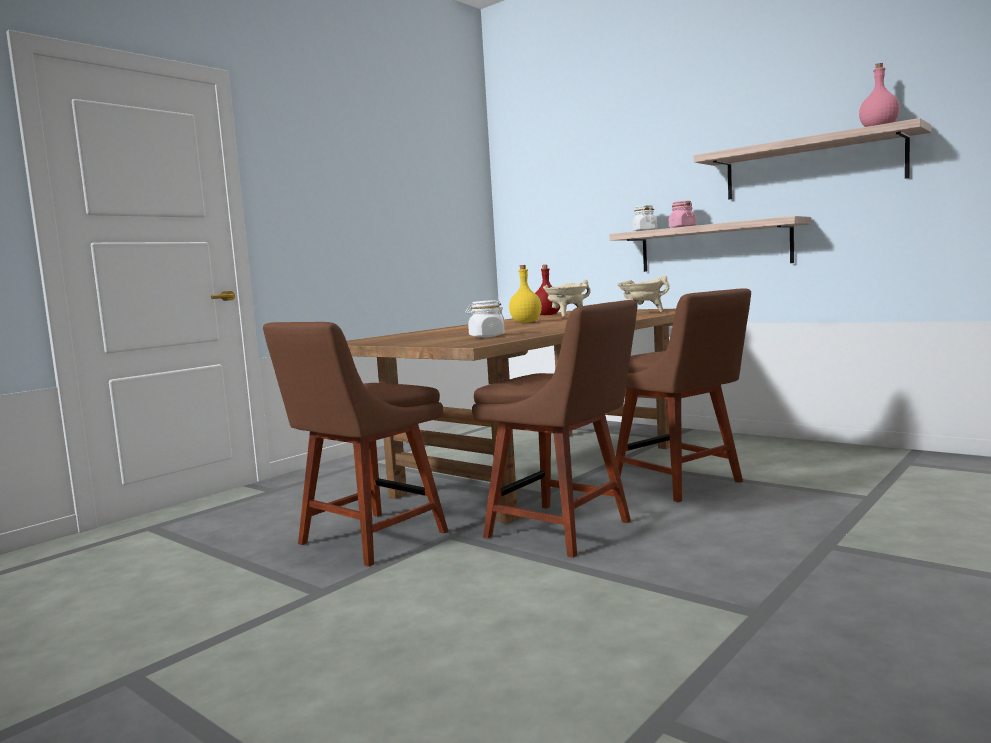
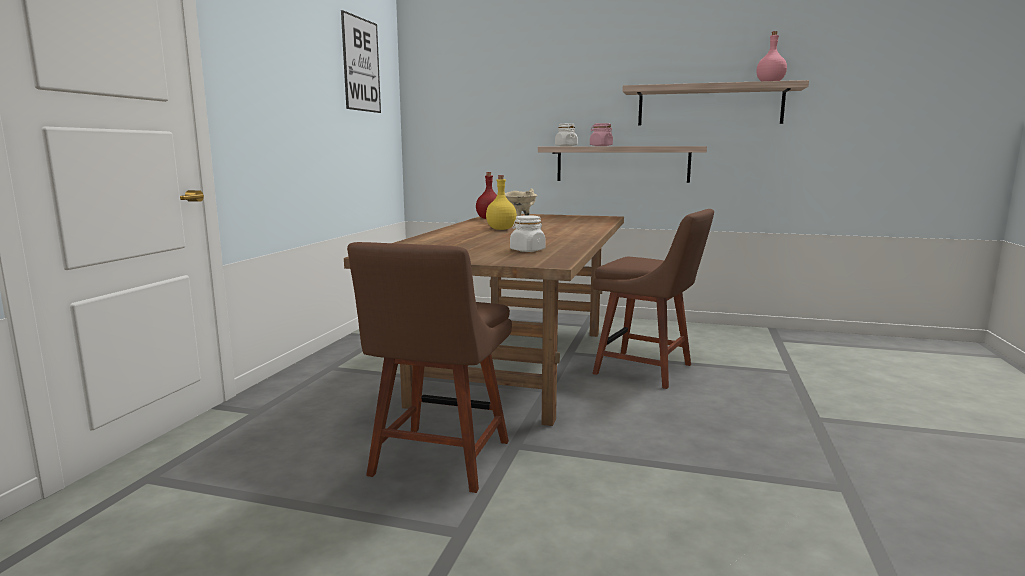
camera: 25 degrees left, 5 degrees up
brown chair [472,300,638,558] -> none
beige cooking pot [617,275,669,313] -> none
none -> picture [341,10,381,113]

